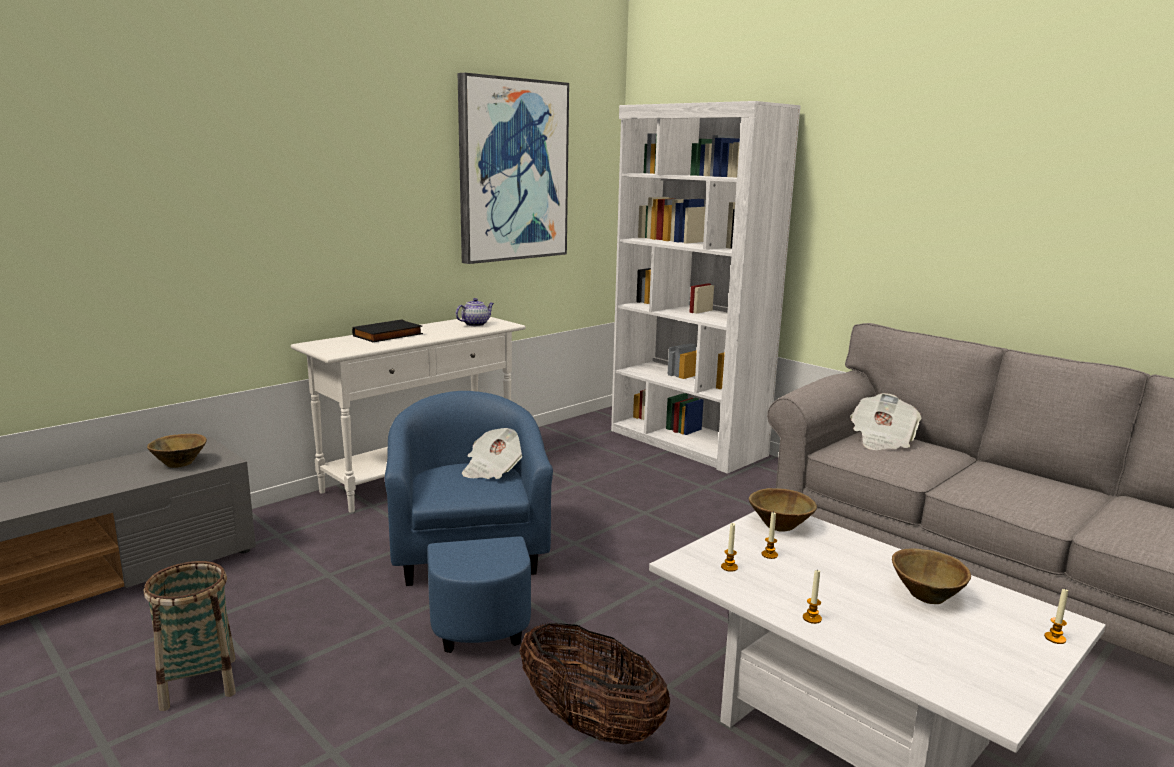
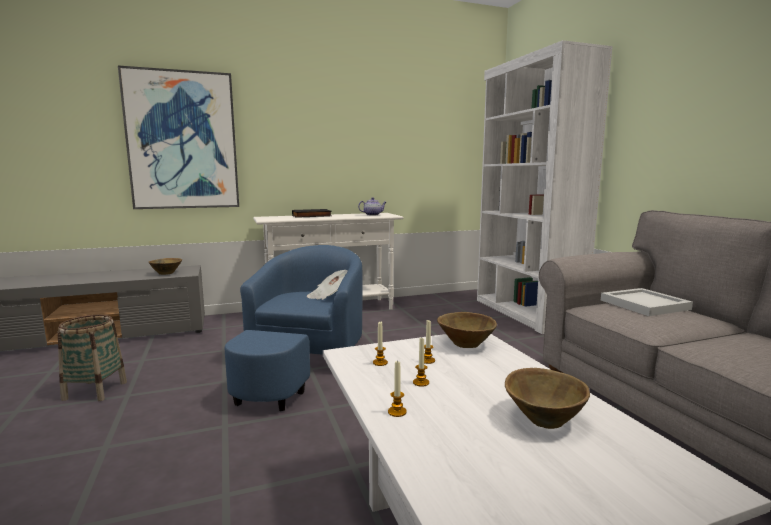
camera: 25 degrees right, 5 degrees down
picture [458,73,569,264] -> picture moved to [118,65,239,209]
basket [519,622,670,744] -> none
newspaper [850,393,921,450] -> white tray [601,288,693,316]
candle [1044,588,1068,644] -> candle moved to [413,338,429,387]

